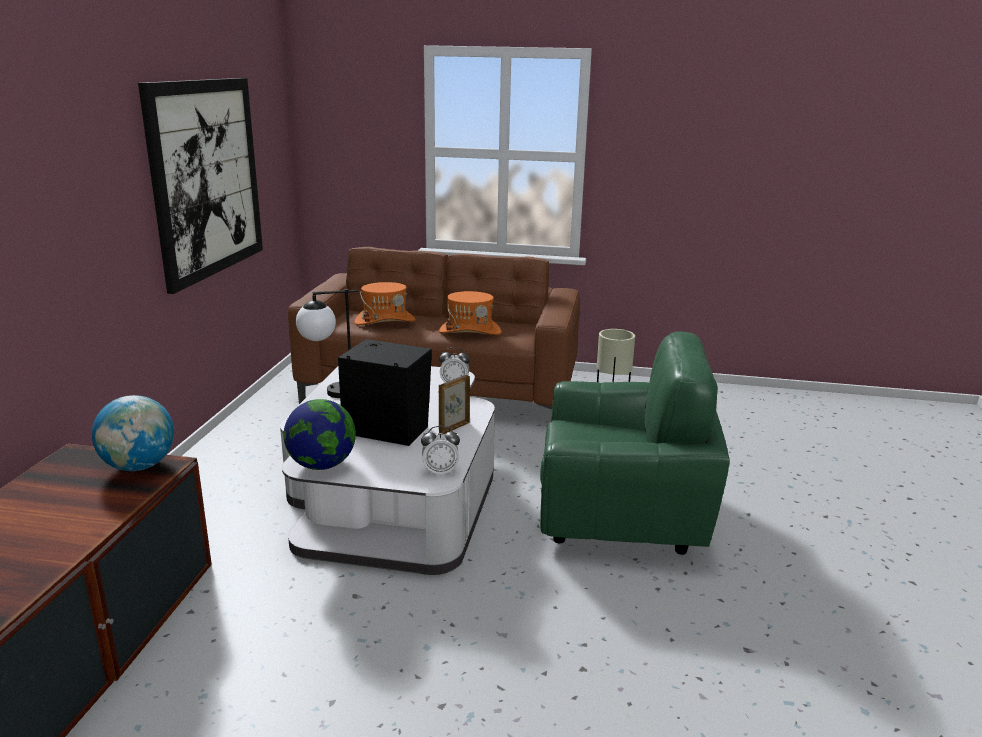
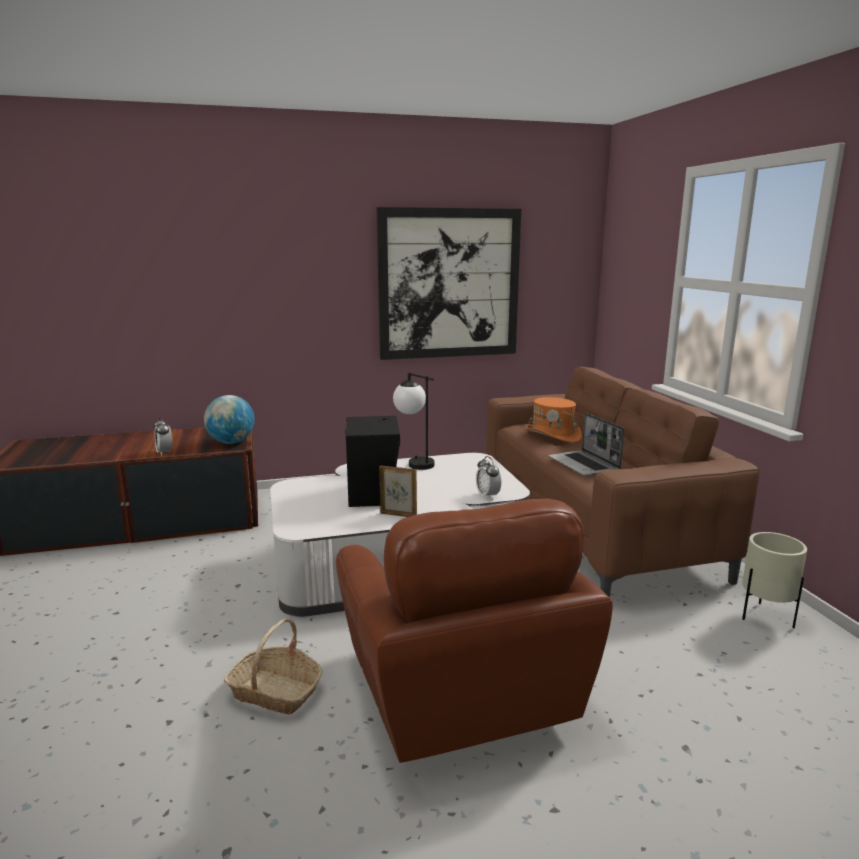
camera: 65 degrees right, 5 degrees down
globe [283,399,356,470] -> none
alarm clock [421,426,460,475] -> alarm clock moved to [153,417,172,456]
orange hat [439,291,501,335] -> laptop [548,413,625,476]
green armchair [540,331,729,555] -> brown armchair [336,499,613,763]
none -> basket [224,618,322,715]

